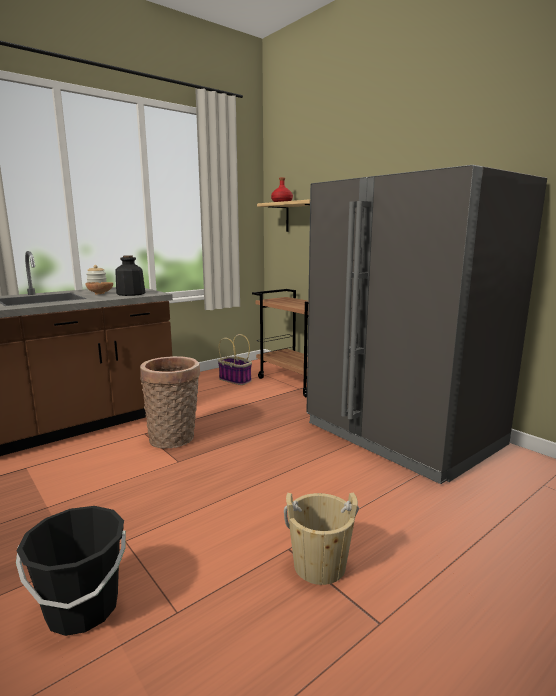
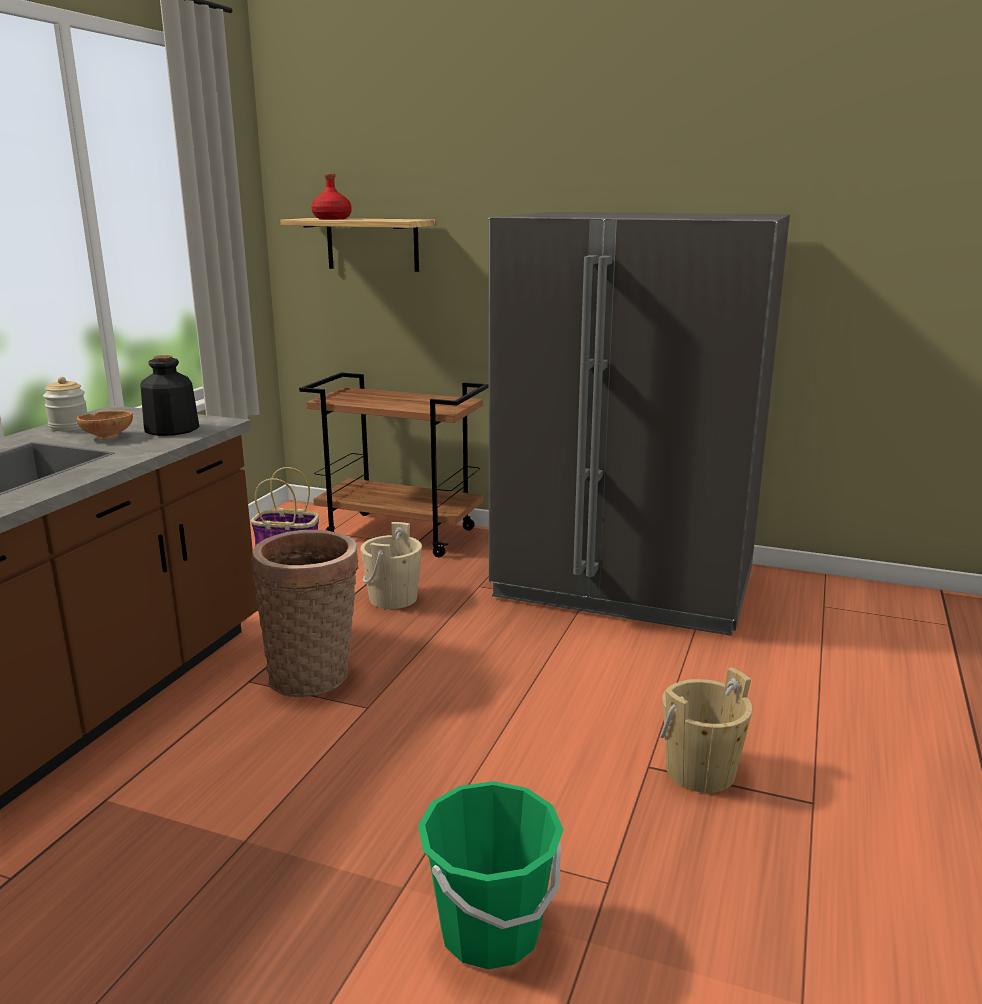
camera: 30 degrees left, 5 degrees up
black bucket [16,506,126,636] -> green bucket [418,781,564,969]
none -> beige bucket [360,522,422,609]

